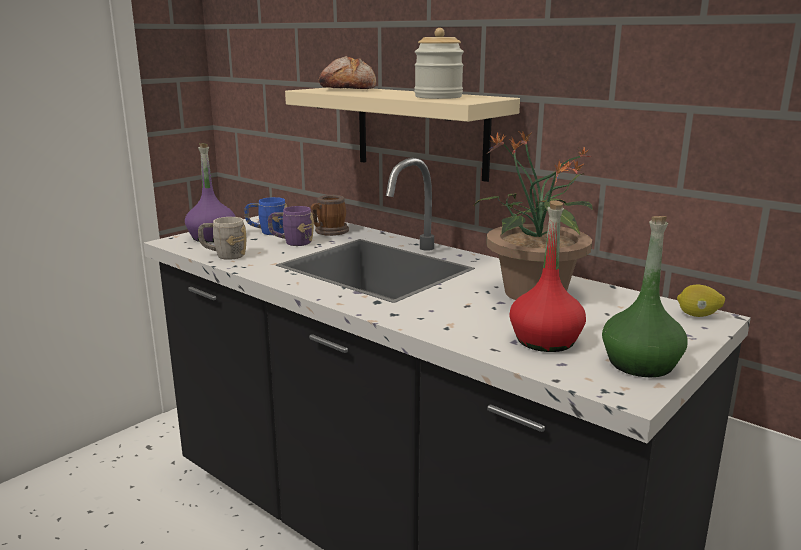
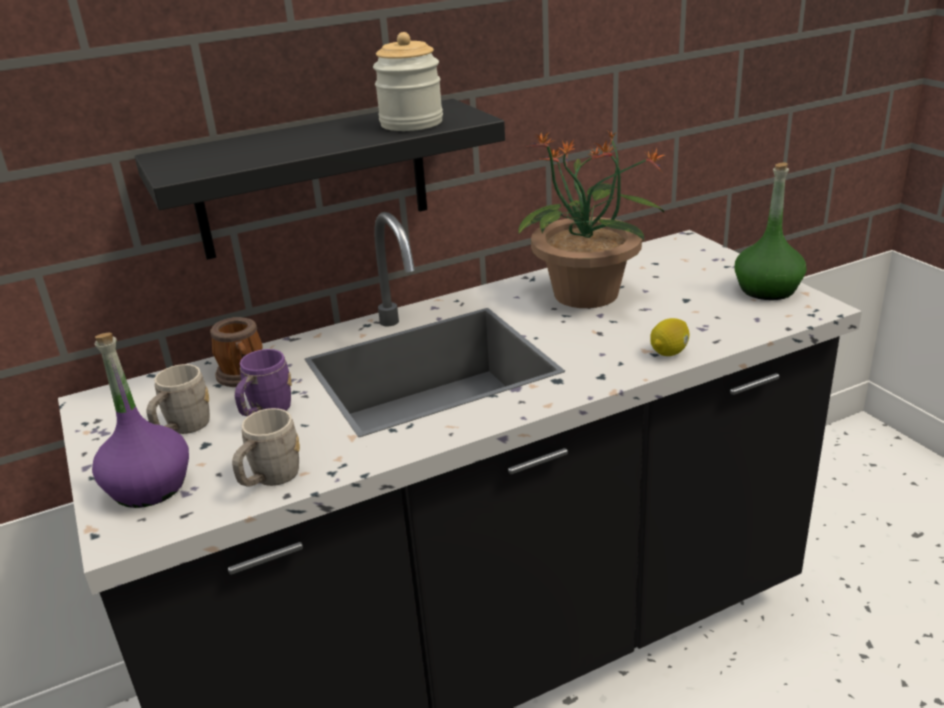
camera: 65 degrees left, 10 degrees up
blue mug [244,197,287,235] -> grey mug [147,364,210,434]
beige shelf [285,87,520,182] -> black shelf [135,99,505,260]
bread [319,56,376,89] -> none
red bottle [509,200,586,352] -> none
lemon [677,285,725,317] -> lemon moved to [650,318,690,356]

